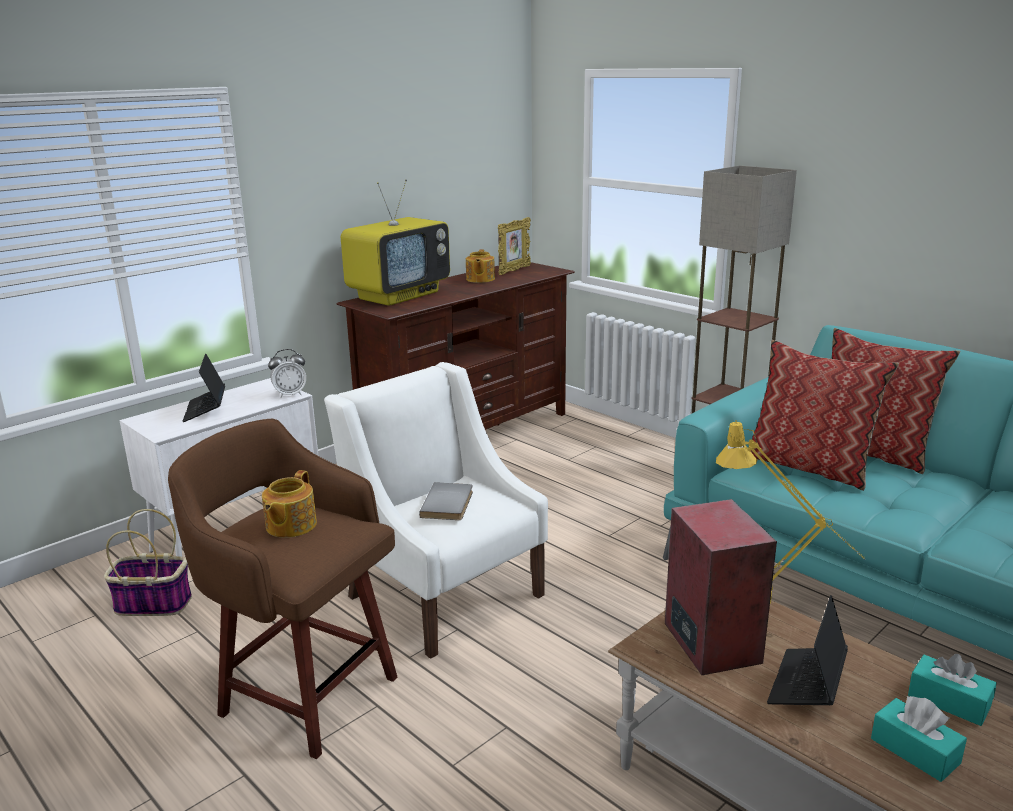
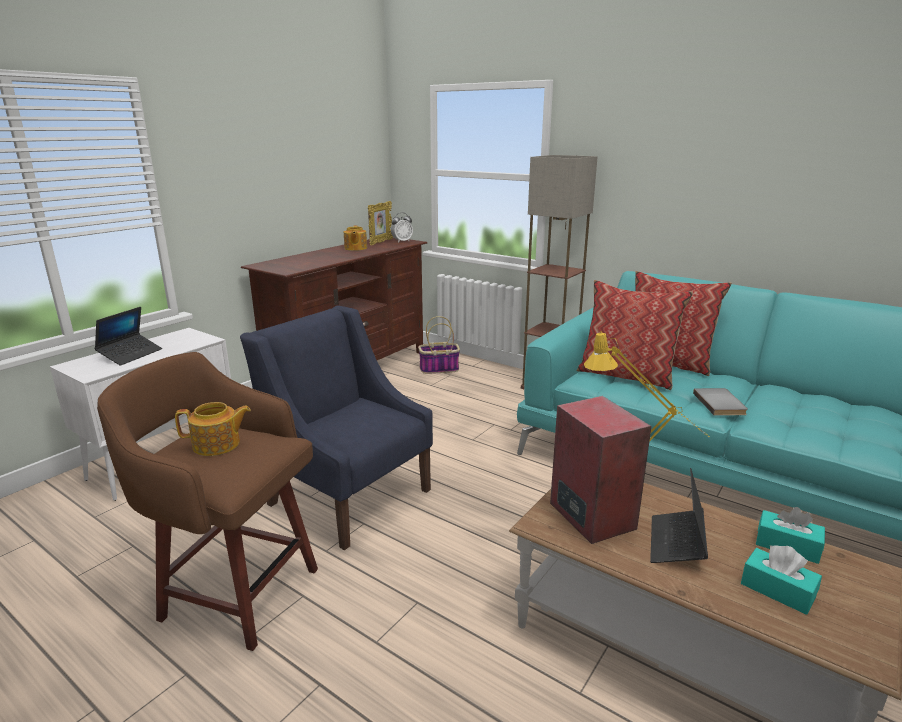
camera: 10 degrees left, 0 degrees up
basket [104,509,192,616] -> basket moved to [418,316,460,374]
laptop [183,354,225,422] -> laptop turned 135 degrees counterclockwise [94,307,162,366]
teapot [262,470,317,538] -> teapot turned 105 degrees counterclockwise [175,402,251,456]
alarm clock [268,349,306,398] -> alarm clock moved to [391,212,413,243]
white armchair [324,362,548,659] -> blue armchair [240,306,433,550]
television [341,179,450,306] -> none
grey book [419,482,473,520] -> grey book moved to [693,388,748,416]

